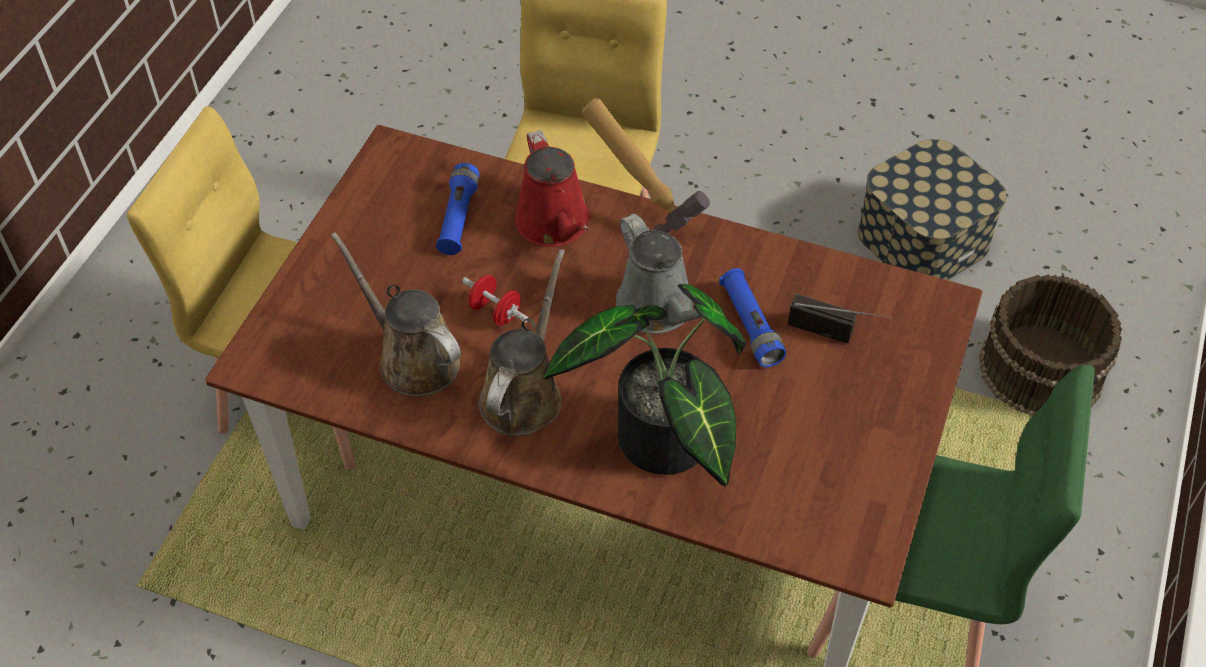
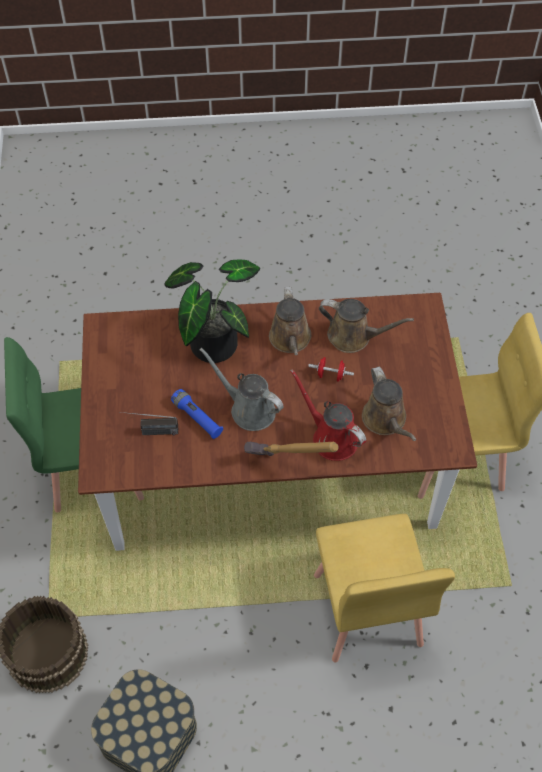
camera: 155 degrees right, 5 degrees up
blue flashlight [436,163,479,255] -> brown watering can [362,367,416,441]

